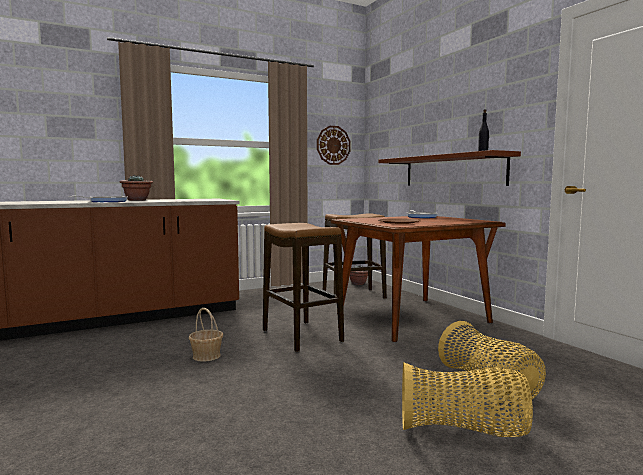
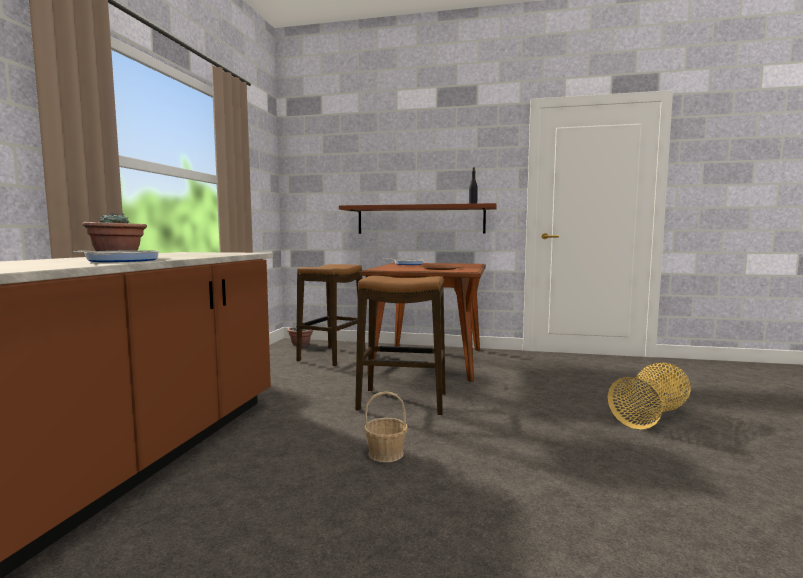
camera: 50 degrees left, 0 degrees up
wall clock [317,126,351,165] -> none
basket [438,321,546,402] -> none

